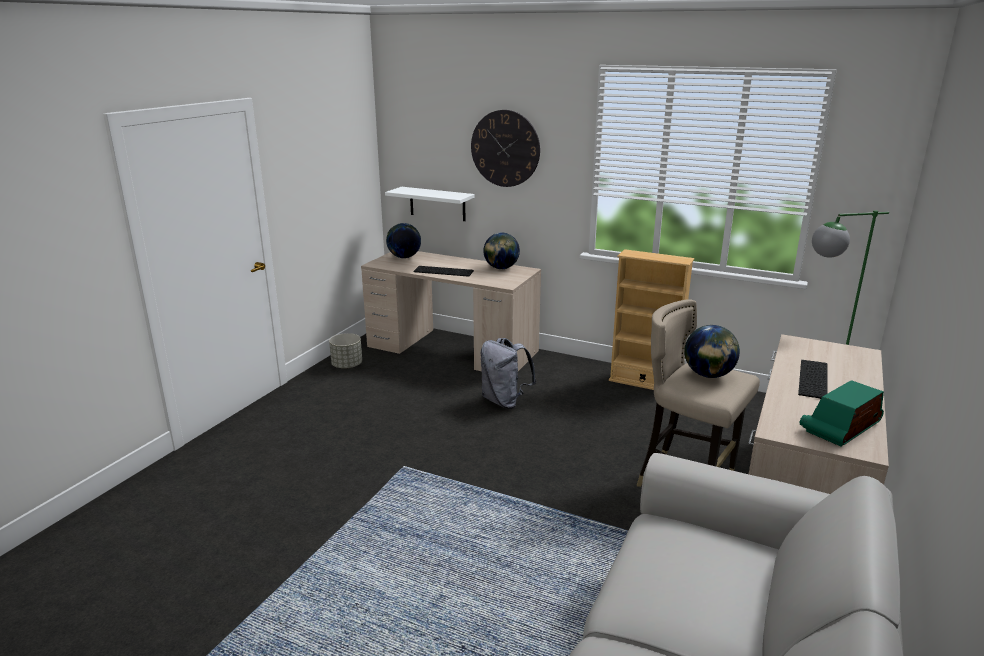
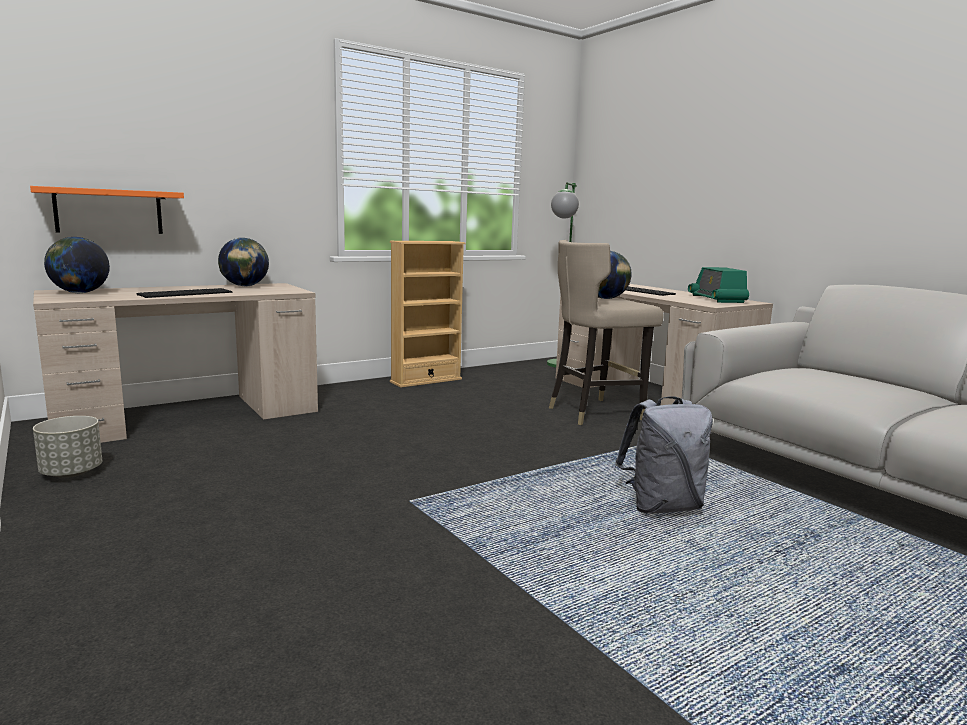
camera: 60 degrees left, 10 degrees down
white shelf [385,187,475,221] -> orange shelf [30,186,184,234]
wall clock [471,110,540,187] -> none
grey backpack [481,338,536,409] -> grey backpack moved to [615,396,713,513]

